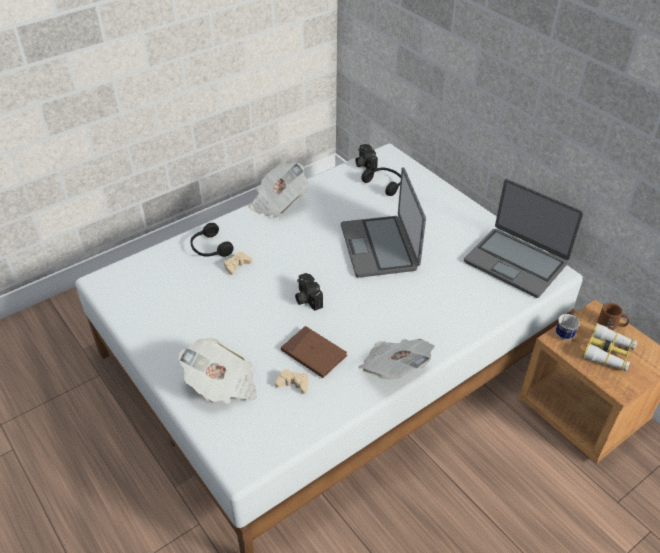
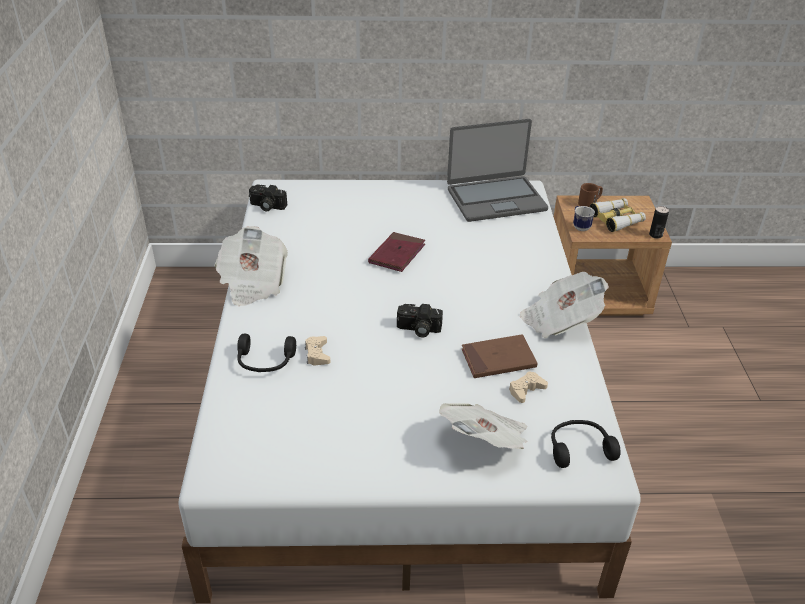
camera: 55 degrees left, 5 degrees down
laptop [341,167,426,278] -> red book [368,232,425,272]
black headphones [361,167,401,196] -> black headphones moved to [551,420,621,468]
none -> can [649,206,669,239]

